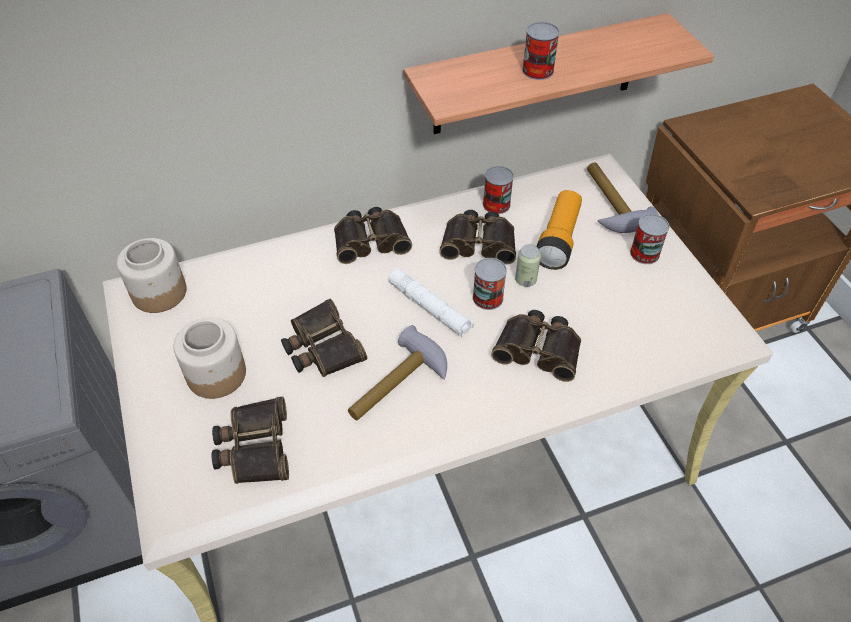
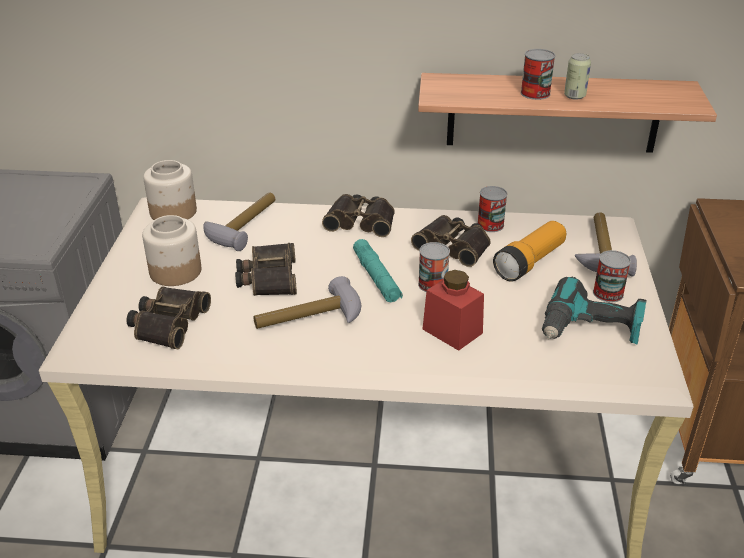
camera: 25 degrees right, 15 degrees down
white flashlight [389,269,474,337] -> turquoise flashlight [353,239,403,303]
binoculars [491,310,581,382] -> red jar [423,270,484,351]
can [515,244,541,287] -> can moved to [564,53,591,100]
none -> hammer [203,193,275,251]
none -> power drill [542,277,646,345]

